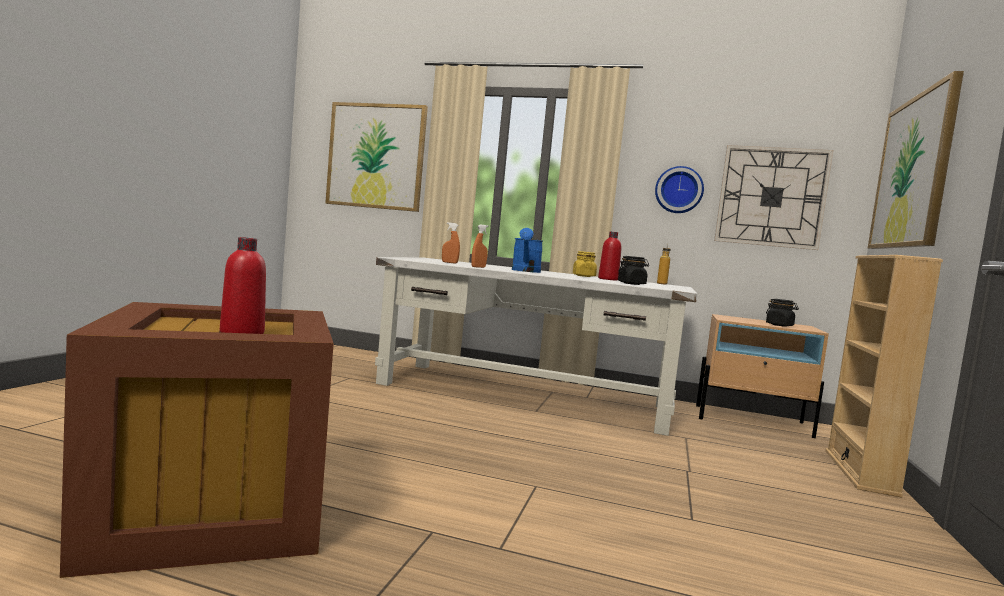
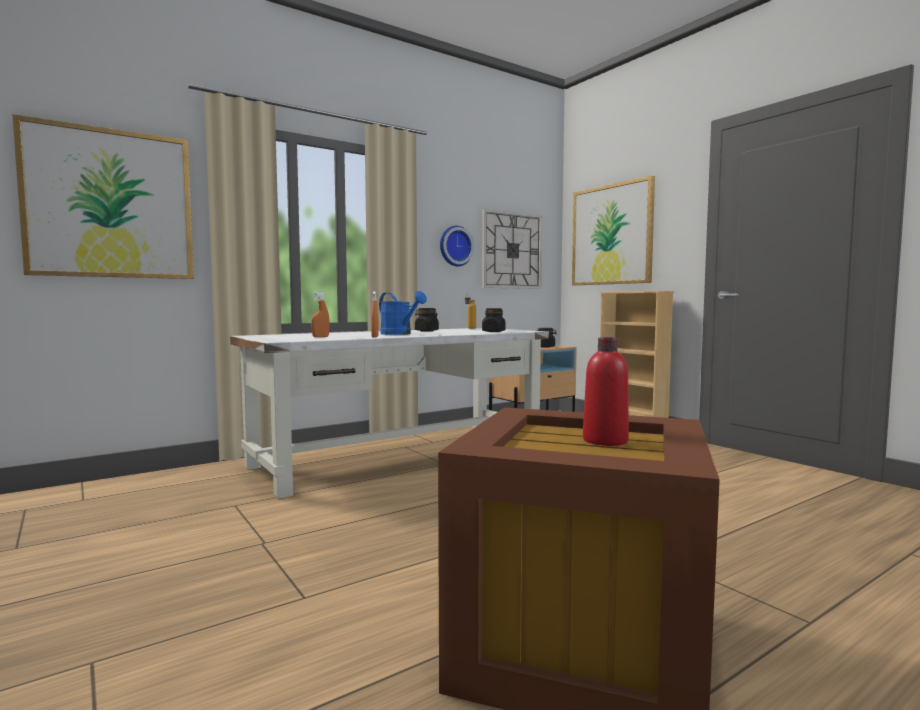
camera: 50 degrees left, 0 degrees up
yellow jar [573,251,597,277] -> black jar [415,308,439,332]
red bottle [598,232,622,281] -> none

